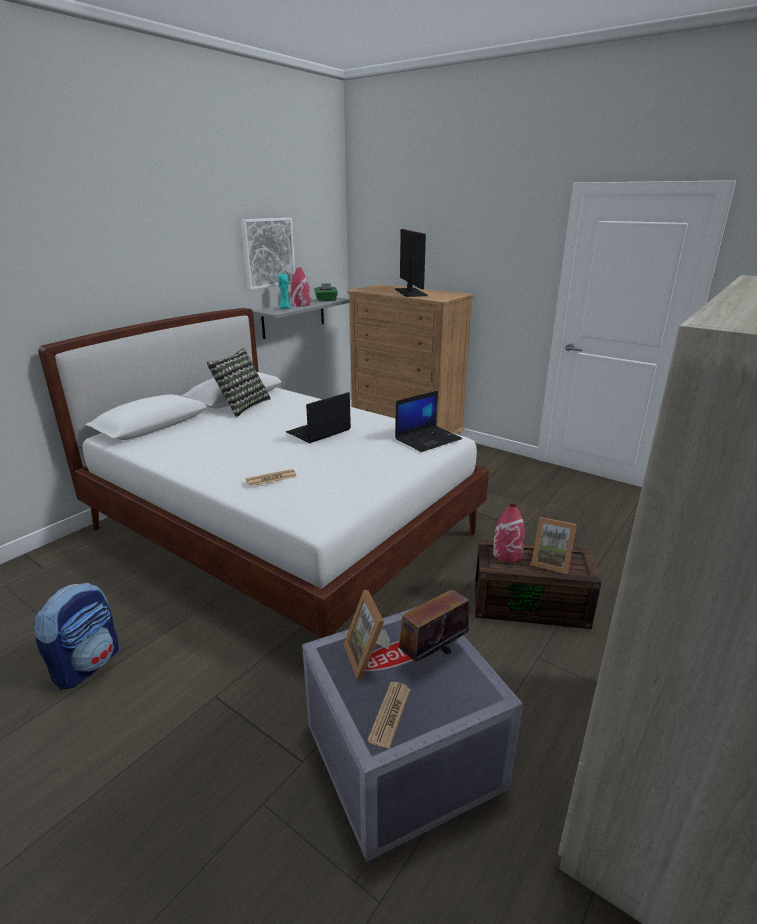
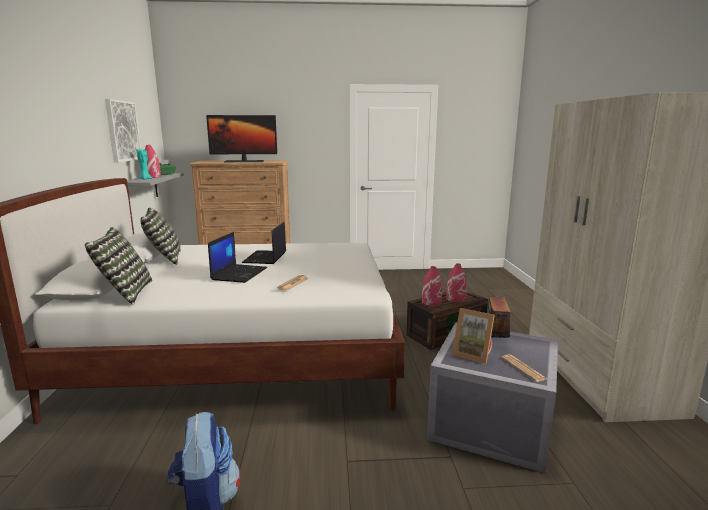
camera: 40 degrees left, 10 degrees down
monitor [395,229,428,297] -> monitor turned 135 degrees clockwise [206,115,277,162]
laptop [395,391,462,452] -> laptop moved to [208,232,267,283]
picture frame [531,517,577,574] -> red vase [446,263,466,302]
none -> pillow [85,227,152,305]

